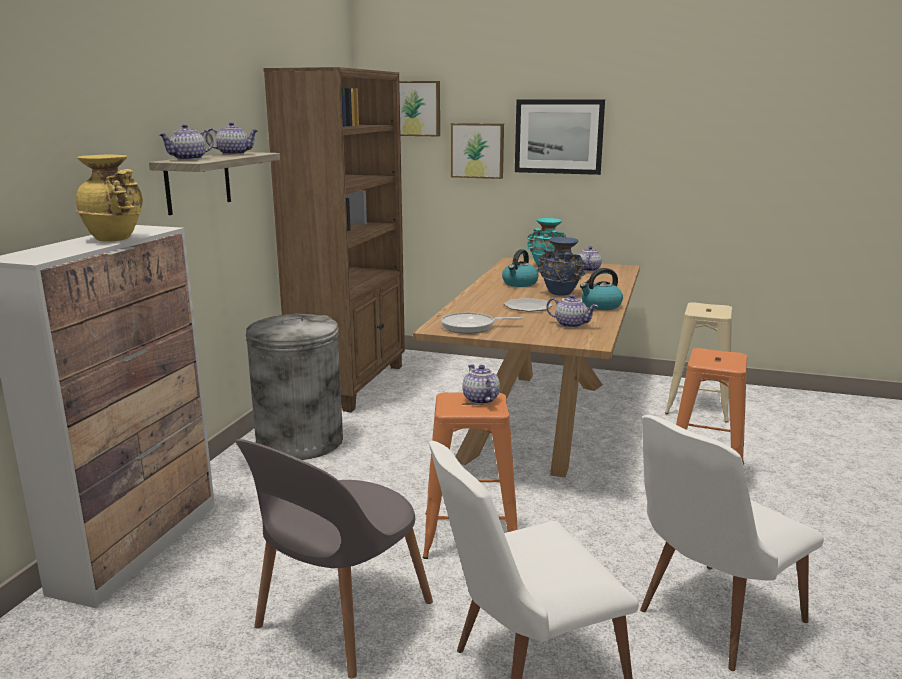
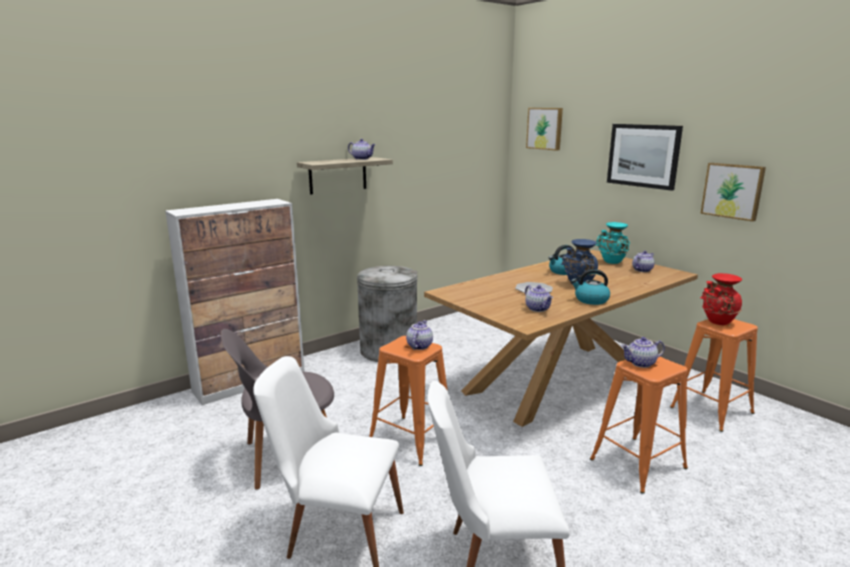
camera: 35 degrees right, 0 degrees up
yellow vase [76,154,143,242] -> none
teapot [158,124,214,160] -> teapot moved to [621,337,665,368]
brown bookcase [263,67,405,412] -> none
frying pan [441,312,523,334] -> none
picture [451,123,504,179] -> picture moved to [700,163,766,221]
beige stool [665,302,733,423] -> orange stool [670,319,758,432]
none -> red vase [700,273,742,325]

